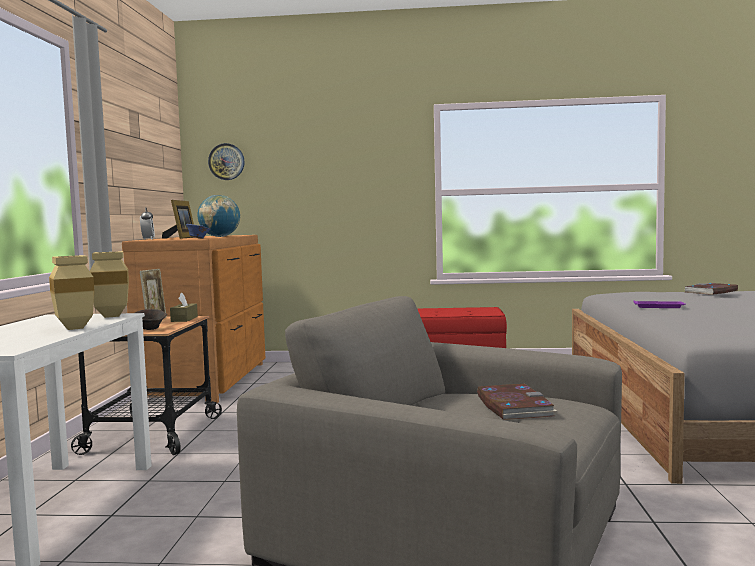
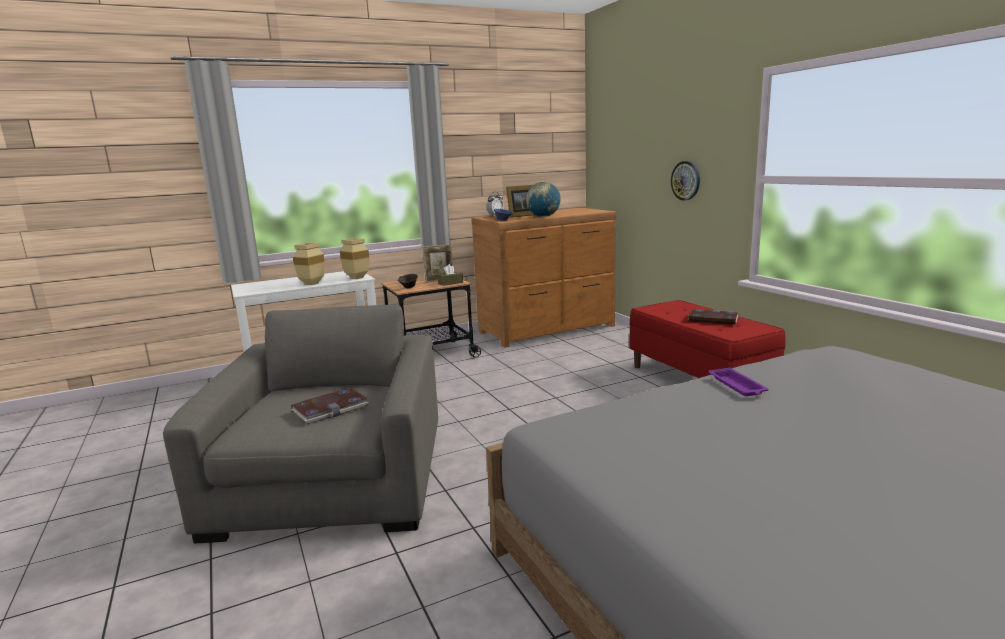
camera: 60 degrees right, 10 degrees up
wall clock [208,143,245,180] -> wall clock moved to [671,161,700,200]
book [684,283,738,295] -> book moved to [687,309,738,325]

